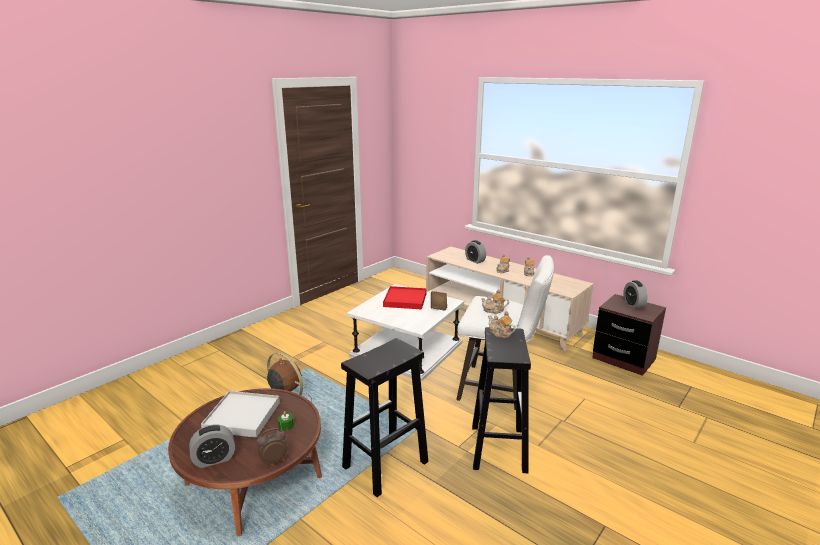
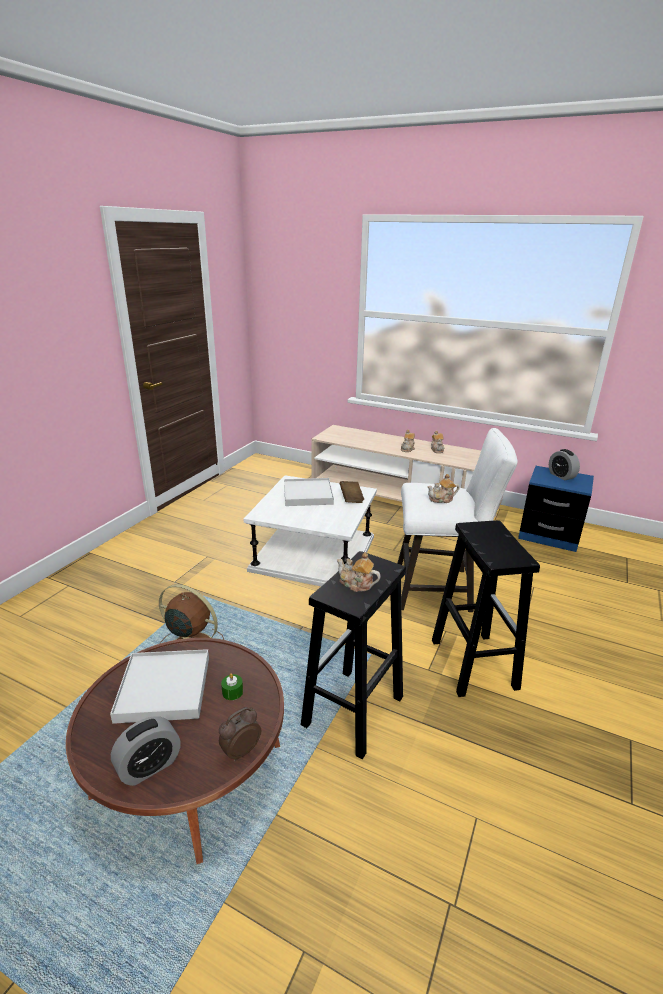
camera: 15 degrees left, 5 degrees up
red tray [383,286,427,309] -> white tray [284,478,334,506]
alarm clock [465,240,486,264] -> none
teapot [488,311,516,338] -> teapot moved to [337,552,381,592]
brown nightstand [592,294,666,376] -> blue nightstand [518,466,594,552]

